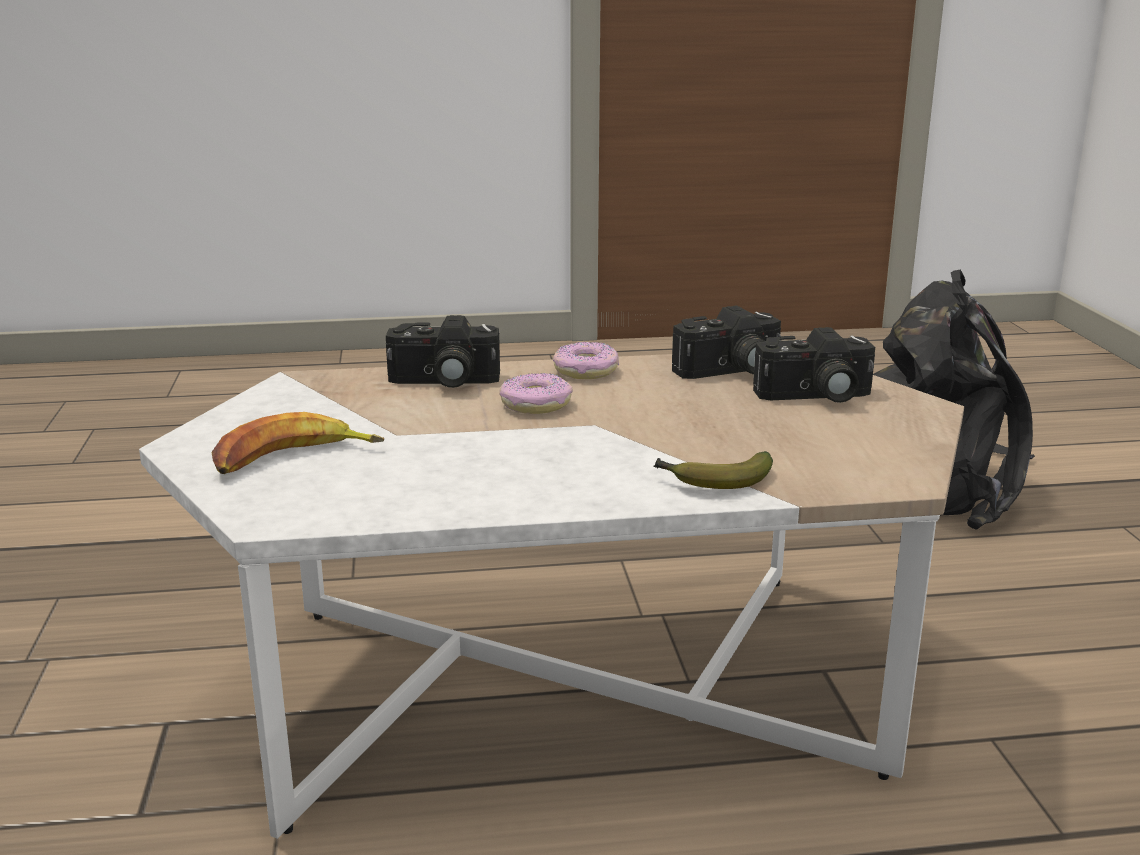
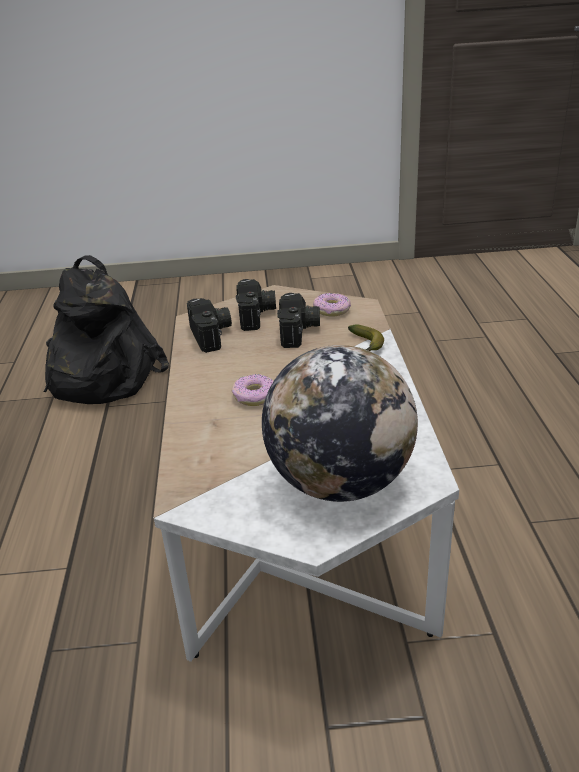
camera: 85 degrees left, 10 degrees up
banana [211,412,384,474] -> globe [262,345,418,502]
camera [386,315,500,388] -> camera moved to [277,293,320,348]
donut [553,342,619,379] -> donut moved to [313,293,351,317]

